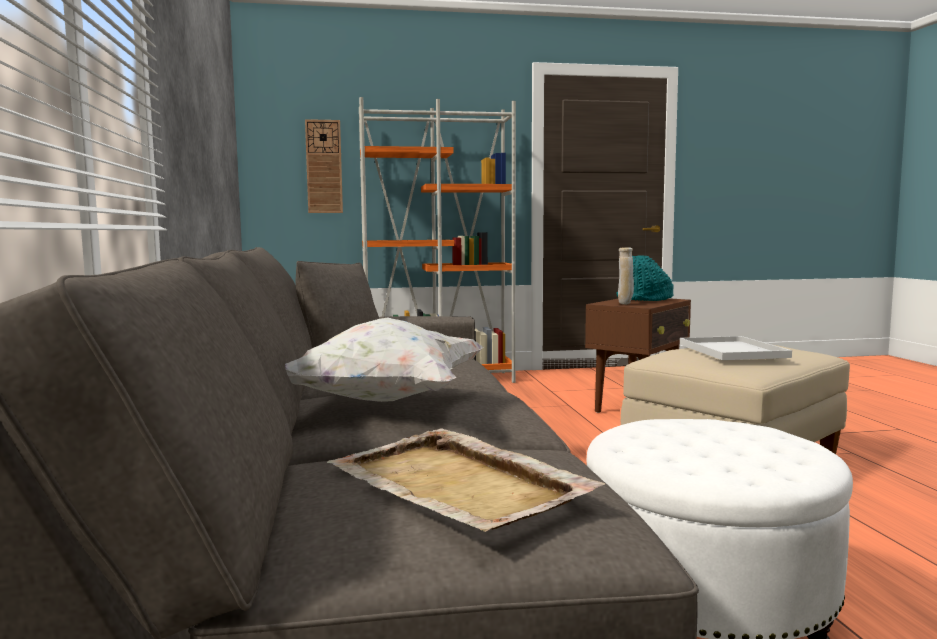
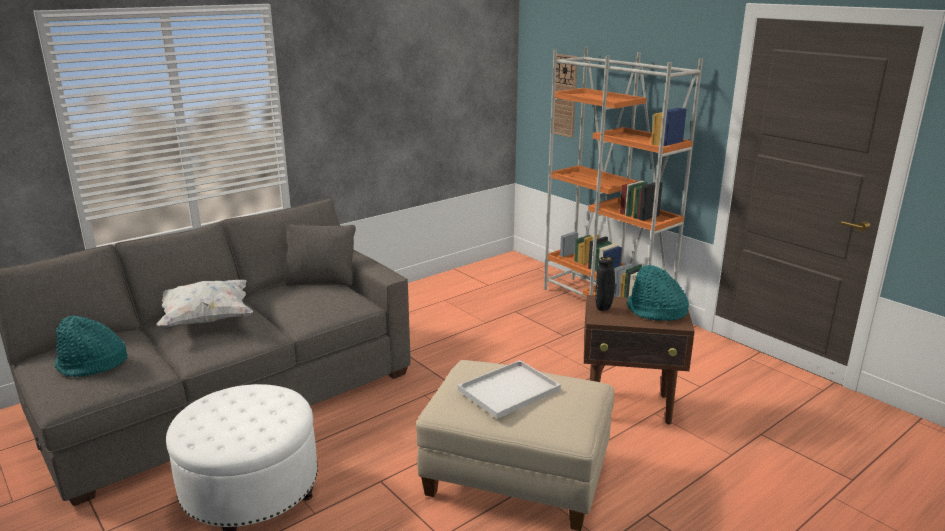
camera: 60 degrees right, 15 degrees up
beige tray [327,428,605,532] -> turquoise hat [54,316,128,377]
beige vase [618,247,634,305] -> black vase [595,256,615,311]

